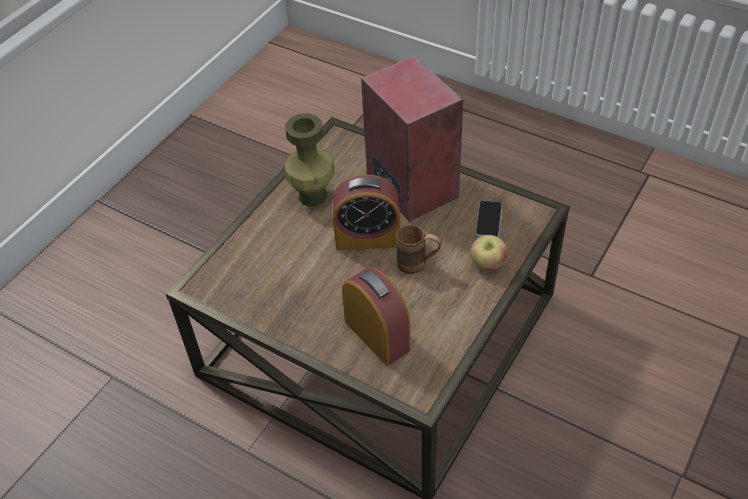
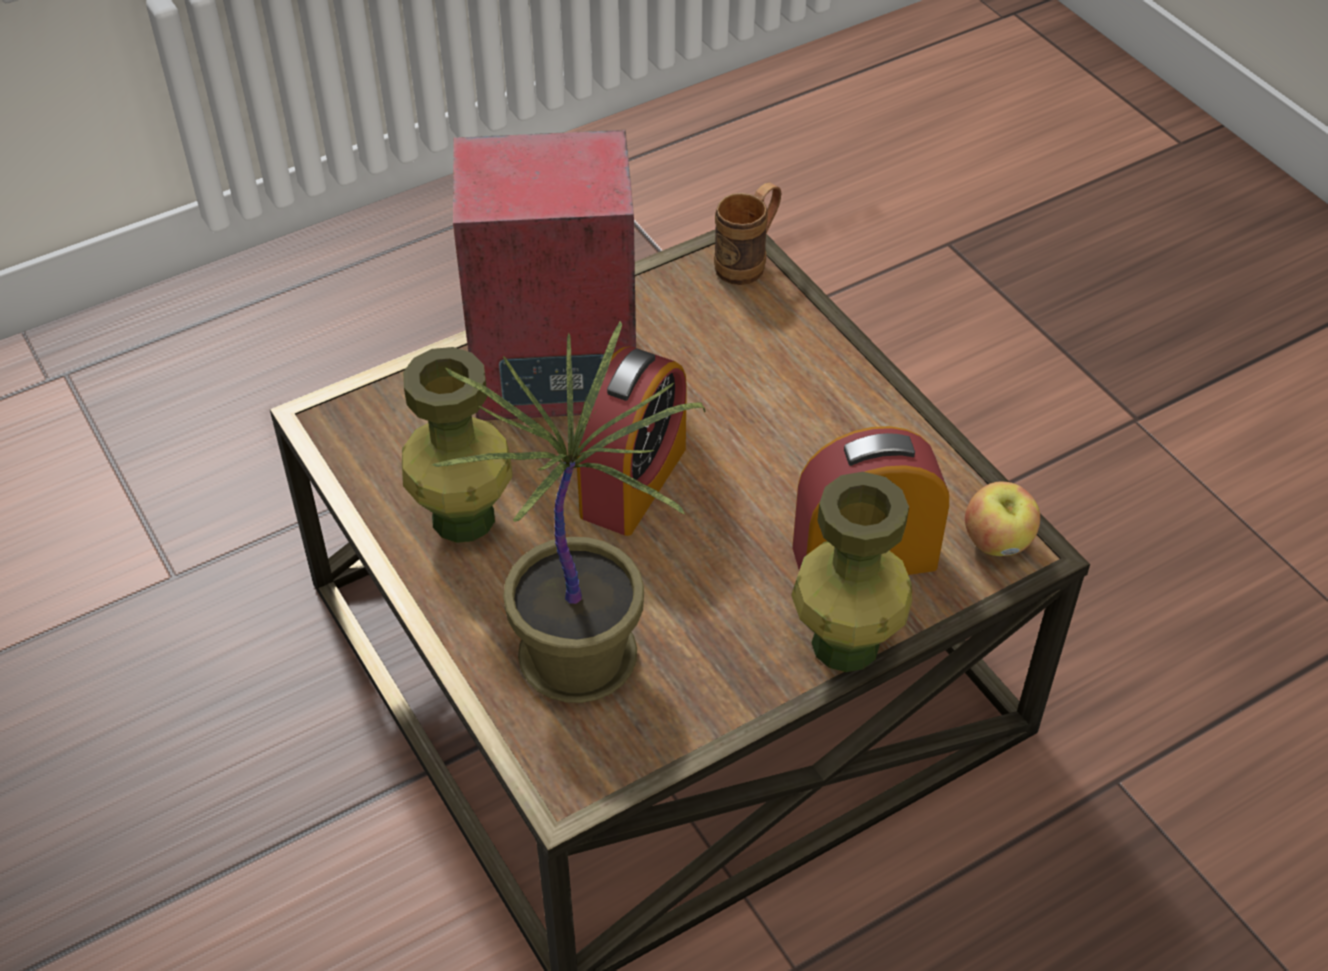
camera: 65 degrees left, 0 degrees up
brown mug [396,225,442,274] -> brown mug moved to [714,183,782,285]
apple [470,235,508,271] -> apple moved to [965,482,1040,556]
phone [475,201,503,237] -> none
none -> potted plant [432,321,705,703]
none -> green vase [791,472,912,672]

